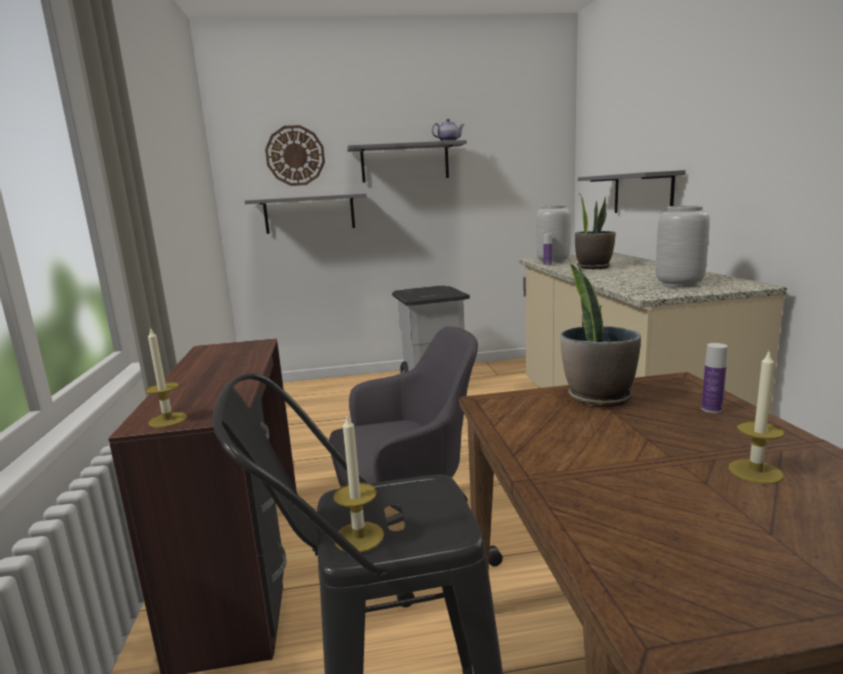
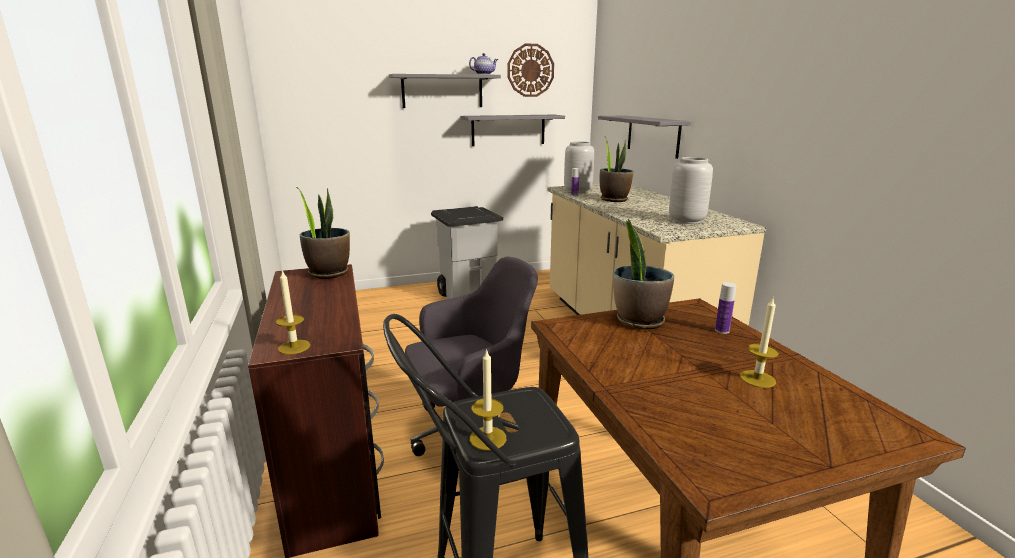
camera: 10 degrees left, 5 degrees up
grey shelf [245,193,367,234] -> grey shelf moved to [460,115,565,146]
wall clock [265,125,325,186] -> wall clock moved to [507,43,554,97]
none -> potted plant [296,187,350,279]

